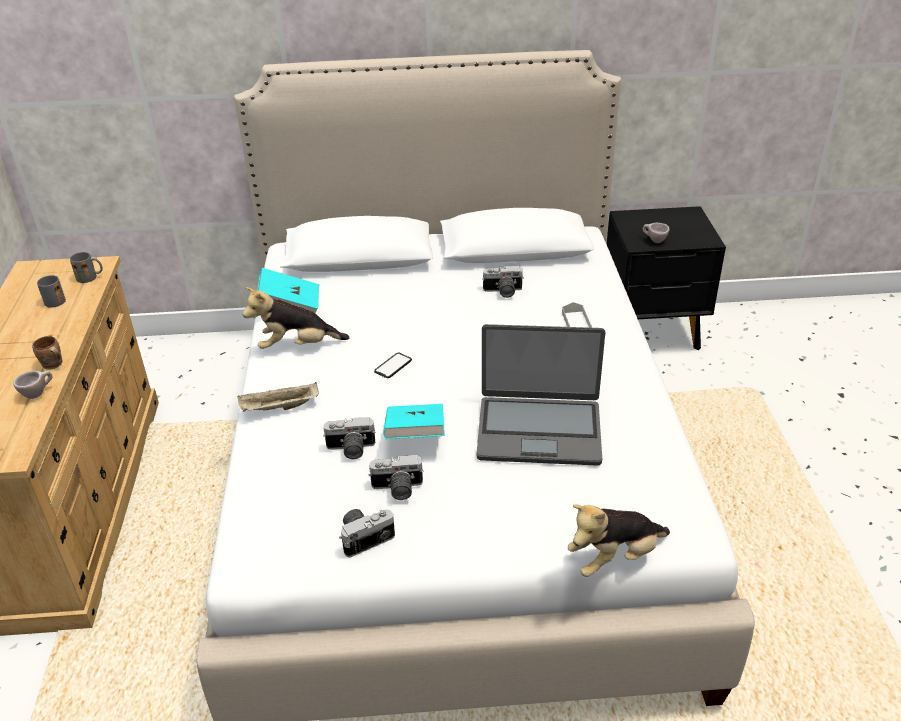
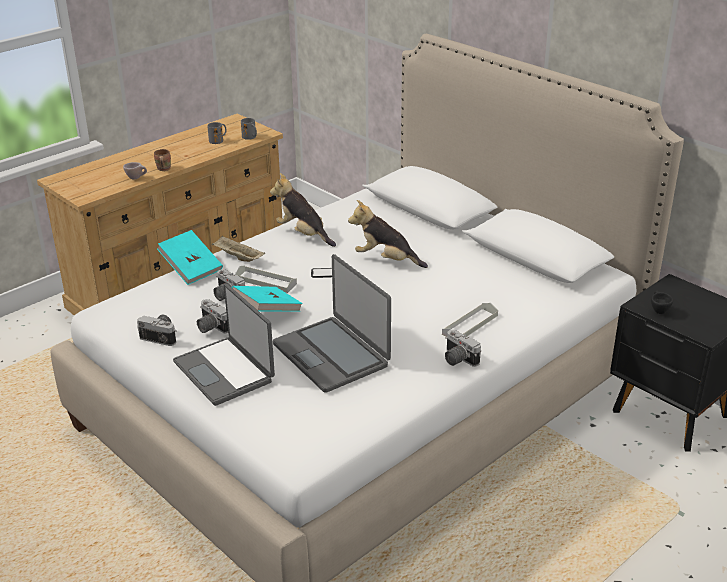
camera: 50 degrees right, 5 degrees down
turquoise book [257,268,319,314] -> turquoise book moved to [157,230,223,285]
camera [482,266,524,298] -> camera moved to [445,329,481,367]
plush toy [568,504,670,577] -> plush toy moved to [348,200,428,268]
beige cup [643,223,669,243] -> black cup [651,291,673,314]
none -> laptop [173,284,275,406]
none -> grey tray [235,266,297,293]

